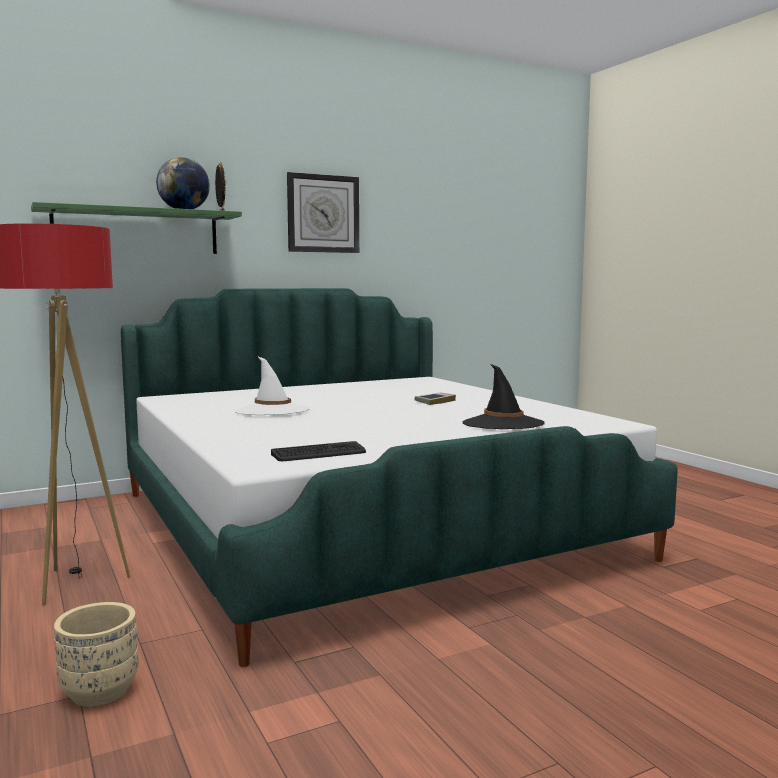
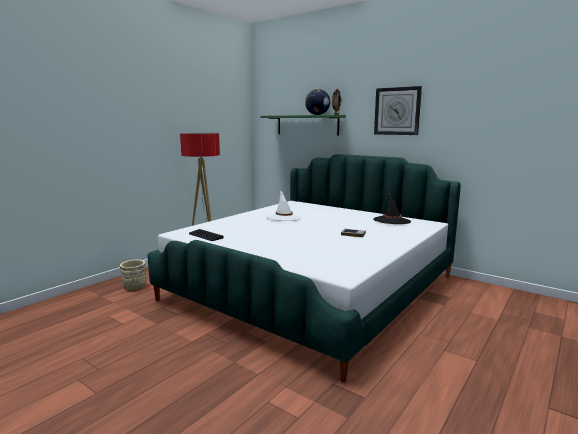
camera: 65 degrees right, 5 degrees up
black hat [463,364,545,429] -> black hat moved to [373,193,411,224]

